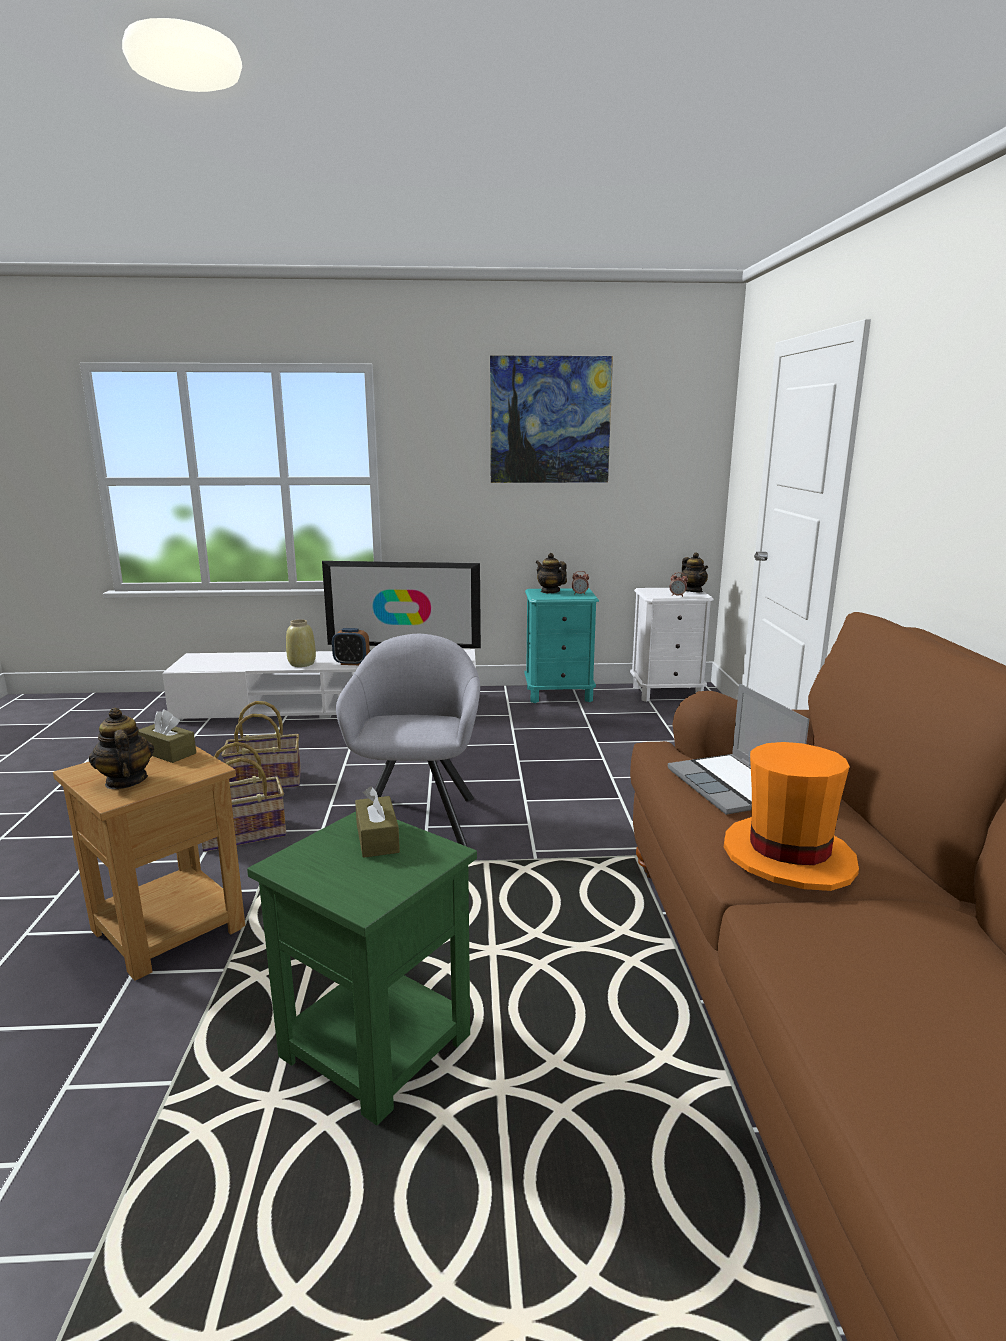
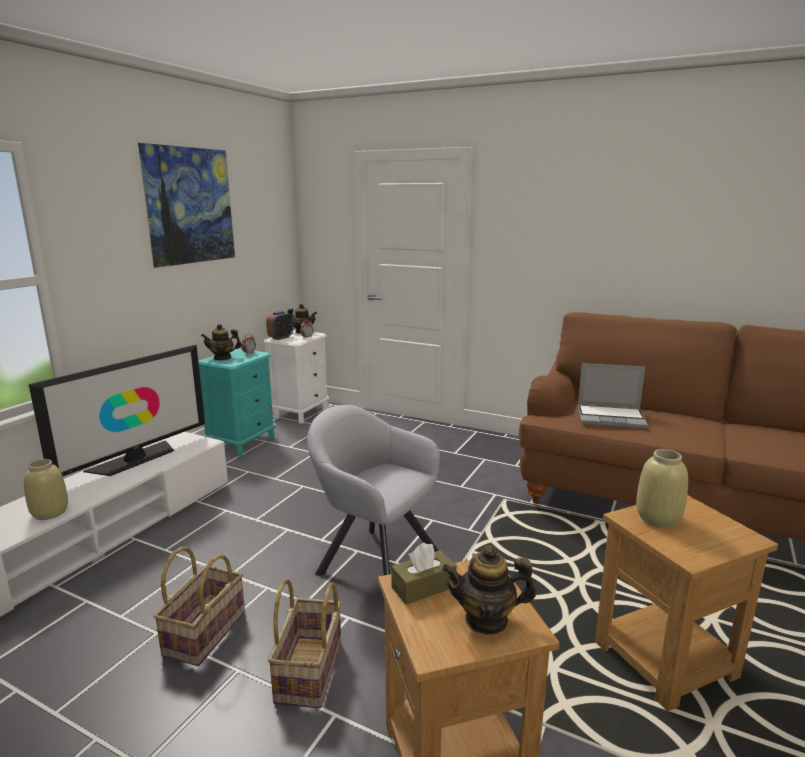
camera: 60 degrees left, 0 degrees up
green side table [247,811,477,1126] -> brown side table [595,495,778,711]
alarm clock [332,628,370,665] -> alarm clock moved to [266,311,293,340]
brown tissue box [355,787,400,858] -> beige vase [636,449,688,527]
orange hat [724,742,859,891] -> none

